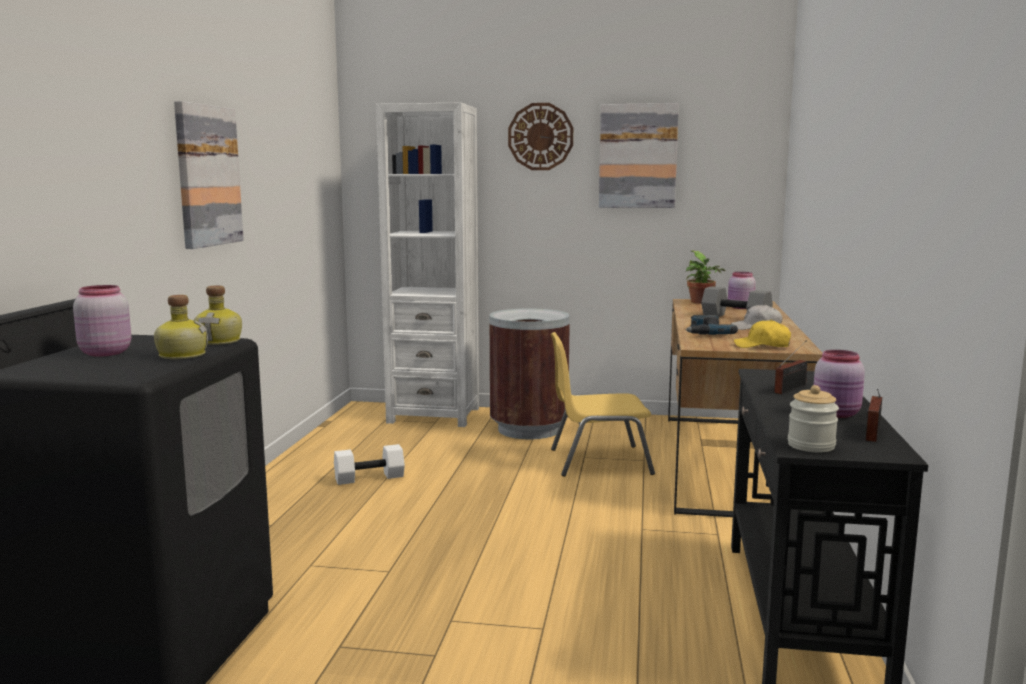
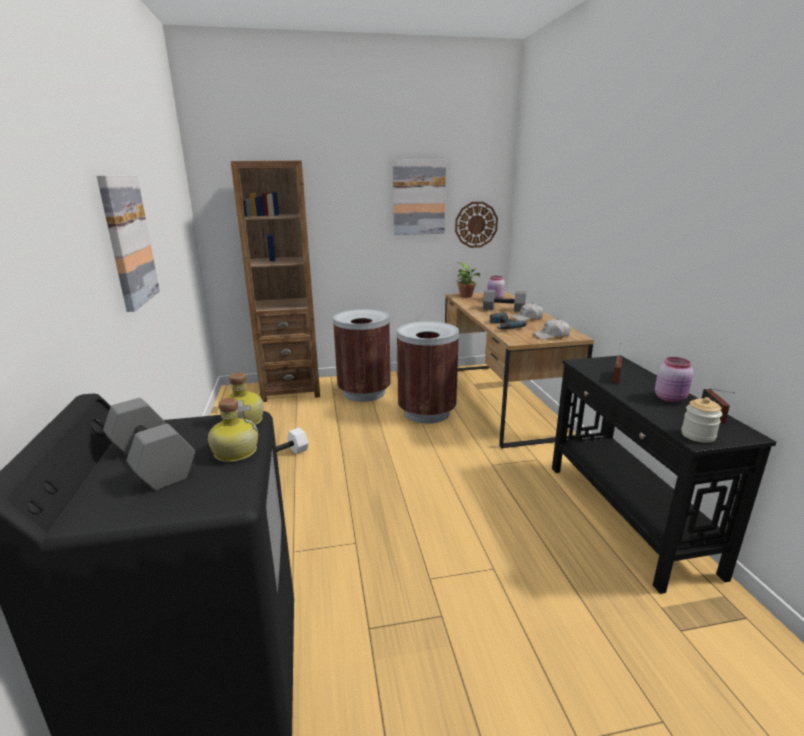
camera: 20 degrees left, 10 degrees up
pink jar [73,285,131,357] -> grey dumbbell [103,398,195,490]
white bookcase [376,103,479,427] -> brown bookcase [231,161,320,402]
wall clock [508,103,573,170] -> wall clock moved to [455,202,498,248]
yellow chair [551,332,655,477] -> brown trash can [397,321,459,424]
yellow cap [733,320,791,348] -> white cap [533,319,570,339]

